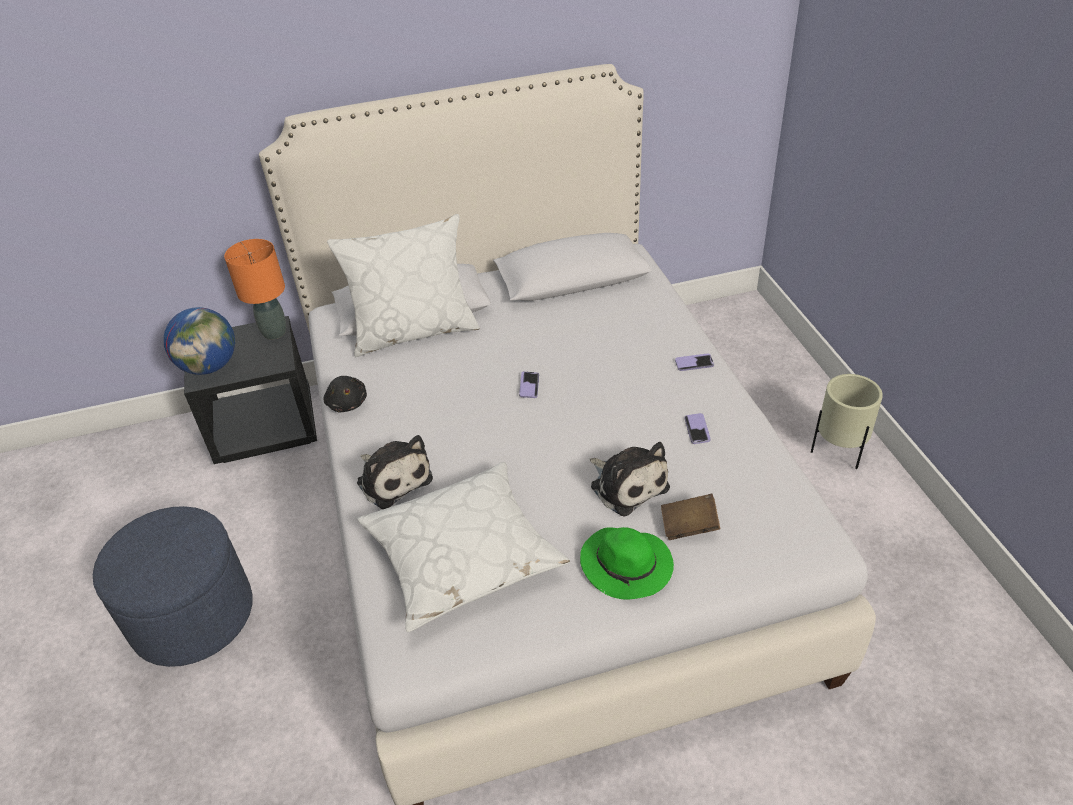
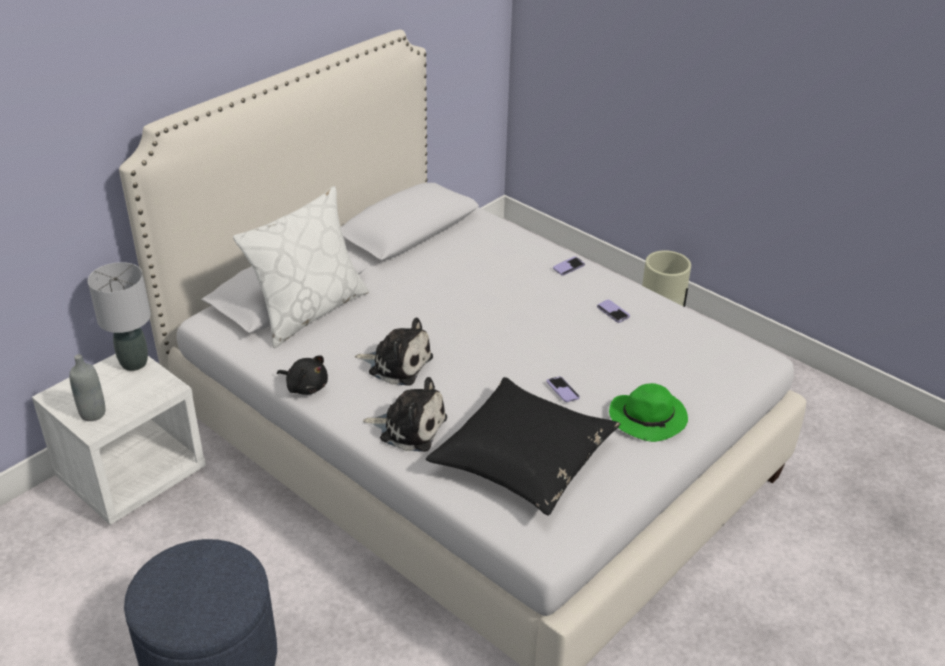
camera: 35 degrees left, 5 degrees down
globe [164,307,235,375] -> grey bottle [69,354,106,421]
black nightstand [184,316,317,464] -> white nightstand [32,354,206,525]
orange table lamp [224,239,286,340] -> grey table lamp [88,262,151,371]
white pillow [357,462,570,632] -> black pillow [426,377,620,516]
phone [519,371,539,398] -> phone moved to [546,376,580,402]
plush toy [590,442,670,517] -> plush toy moved to [355,317,433,386]
brown book [661,494,720,540] -> none

